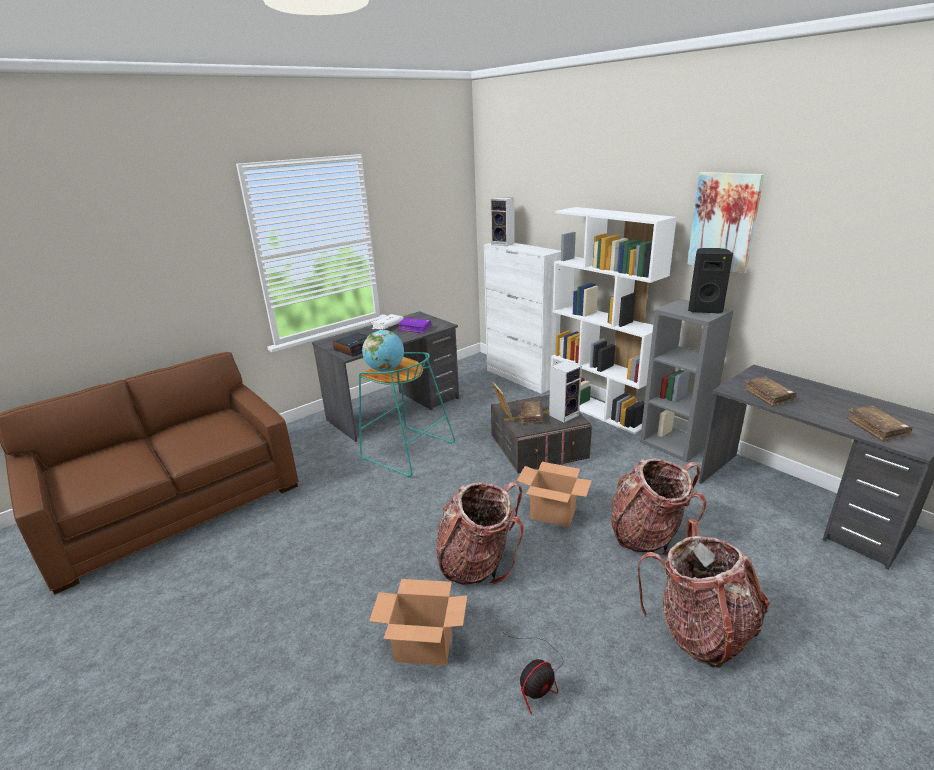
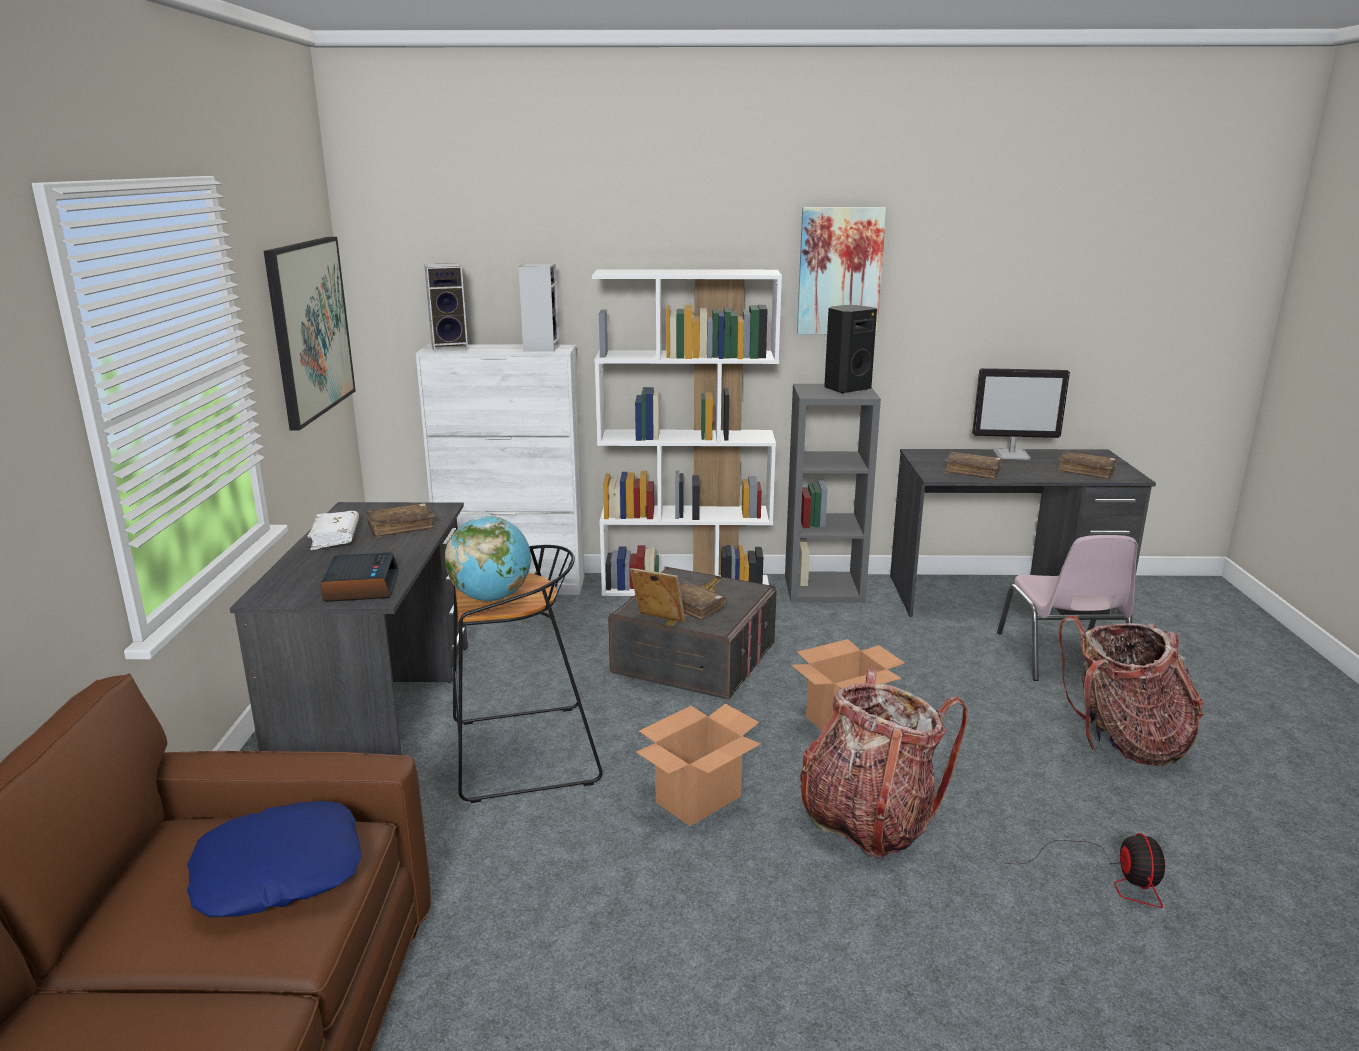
camera: 50 degrees left, 5 degrees down
turquoise stool [359,352,455,477] -> black stool [453,545,603,803]
cardboard box [369,579,467,666] -> cardboard box moved to [636,704,761,826]
purple book [397,318,431,334] -> brown book [366,503,435,538]
speaker [549,360,582,423] -> speaker moved to [519,263,559,352]
backpack [611,458,707,556] -> none
none -> blue pillow [187,801,362,917]
none -> picture [264,237,356,431]
none -> monitor [972,368,1070,460]
none -> pink chair [997,535,1138,681]

